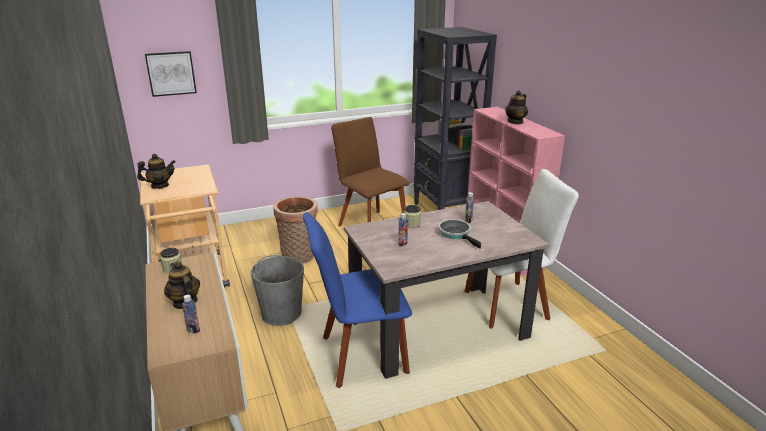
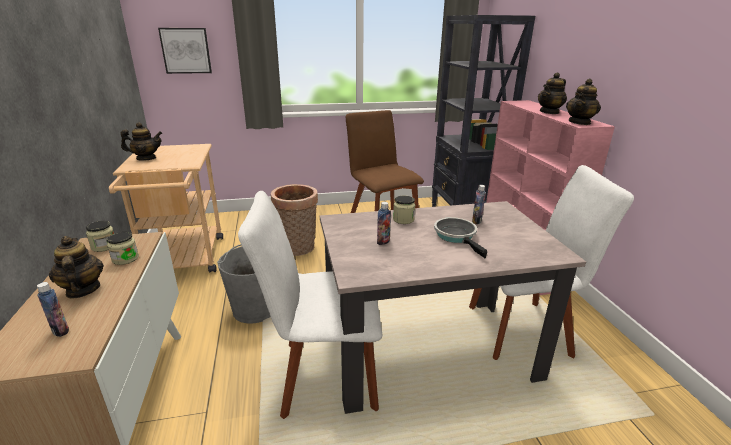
camera: 10 degrees right, 0 degrees up
blue chair [303,212,412,389] -> white chair [238,191,382,419]
none -> jar [107,232,139,265]
none -> teapot [566,79,601,125]

